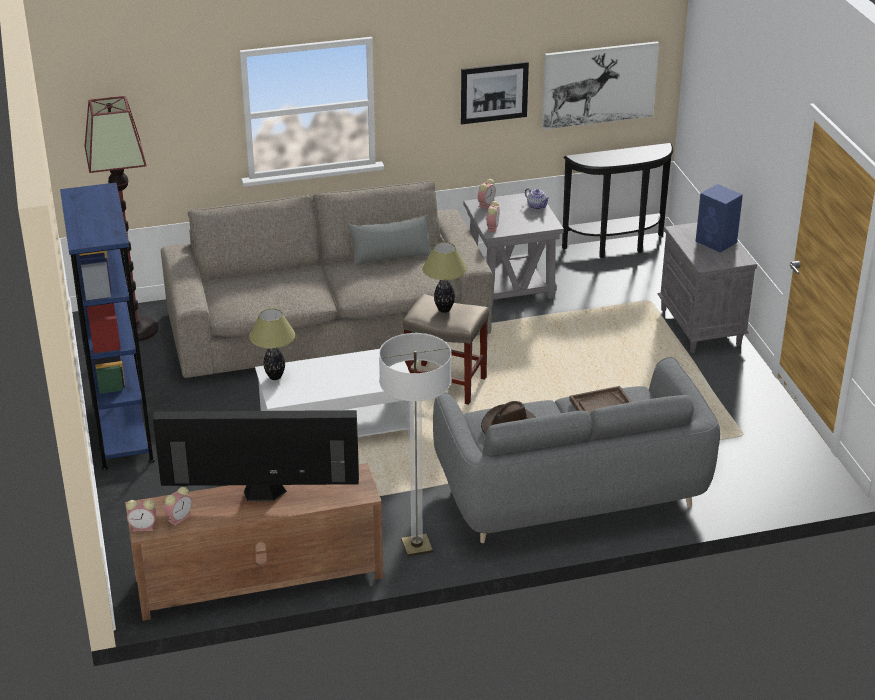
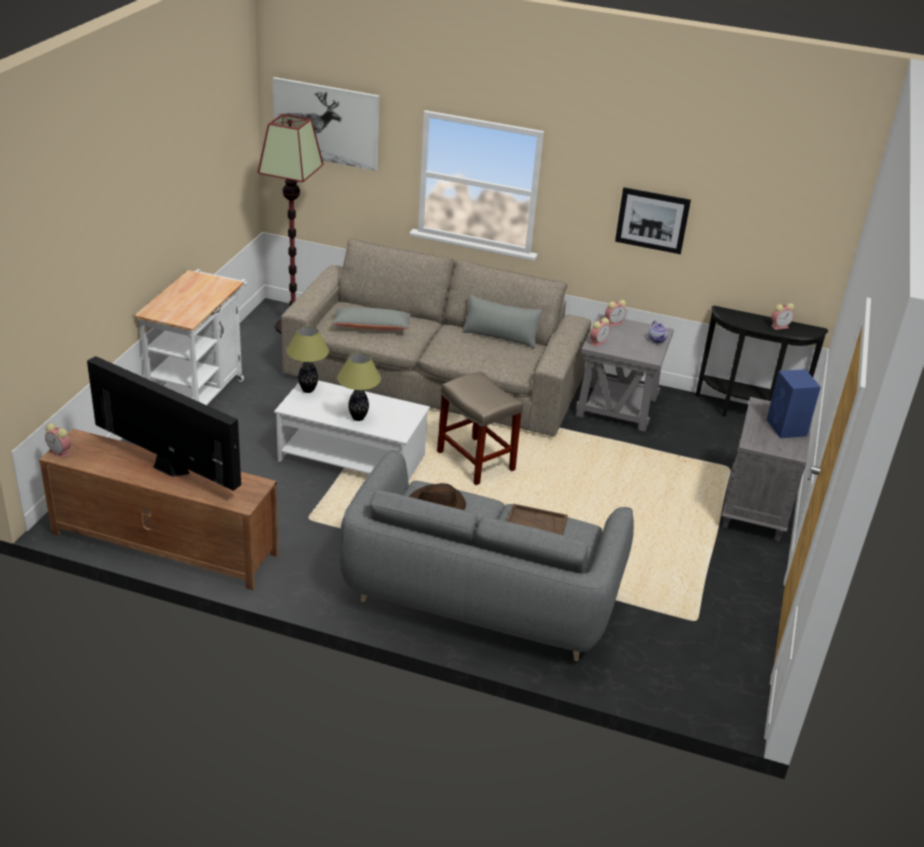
camera: 30 degrees right, 0 degrees up
blue bookcase [60,183,155,470] -> white cart [134,269,247,405]
alarm clock [164,486,192,526] -> alarm clock moved to [771,303,795,330]
floor lamp [379,333,451,557] -> none
table lamp [422,242,467,313] -> table lamp moved to [337,352,381,421]
picture [542,41,659,130] -> picture moved to [273,77,380,171]
none -> grey pillow [332,307,411,330]

